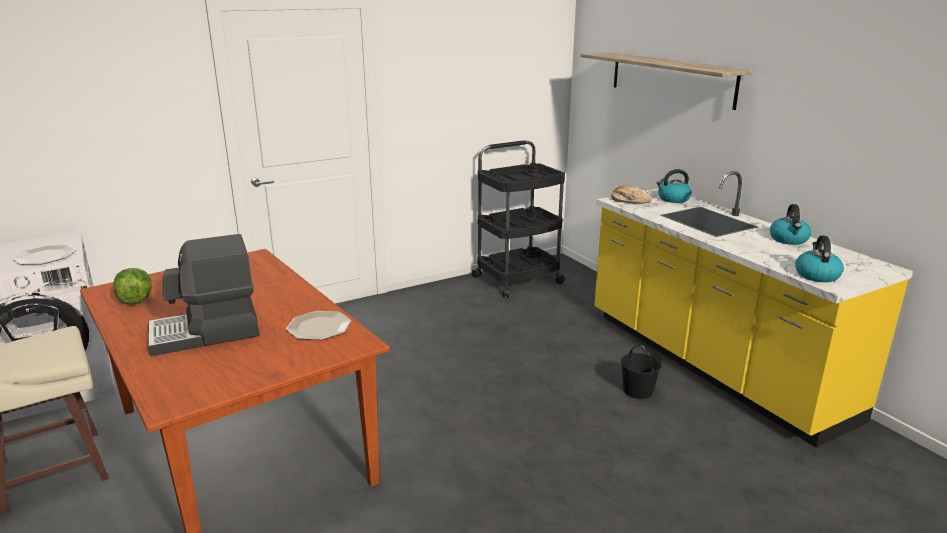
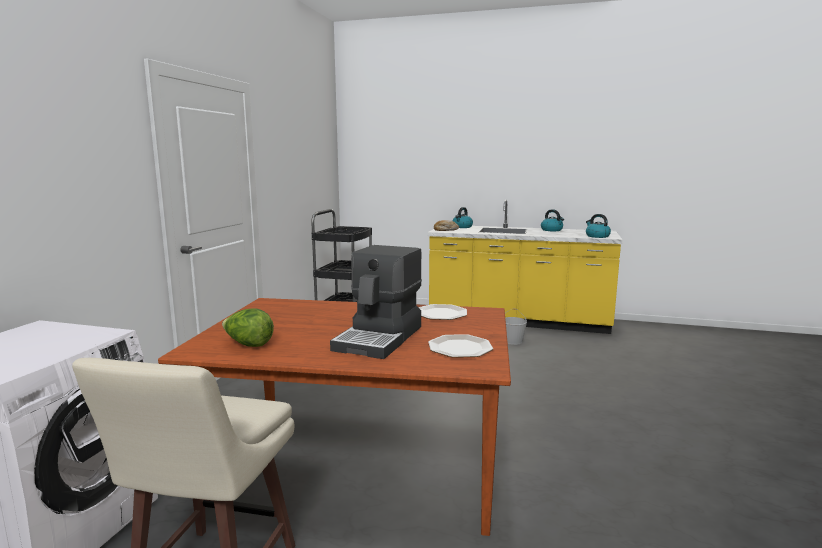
camera: 45 degrees left, 10 degrees down
plate [13,245,76,265] -> plate moved to [428,334,493,358]
shelf [581,52,754,110] -> none
black bucket [621,345,661,399] -> white bucket [505,308,527,345]

